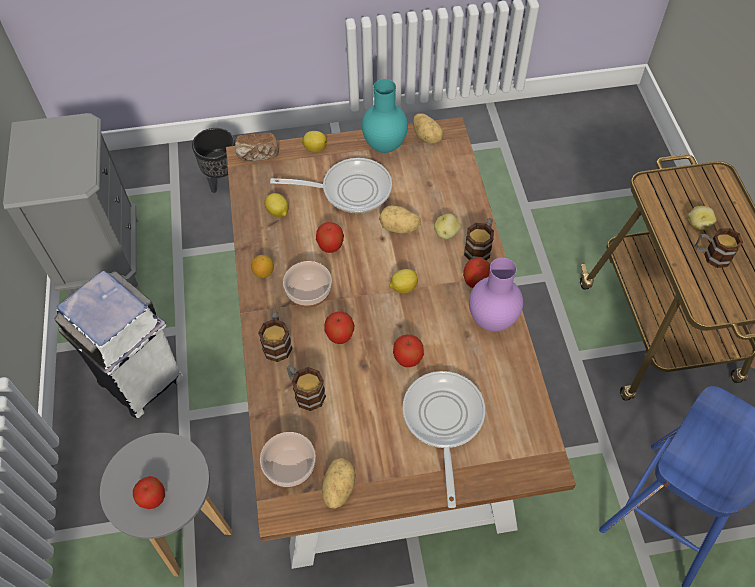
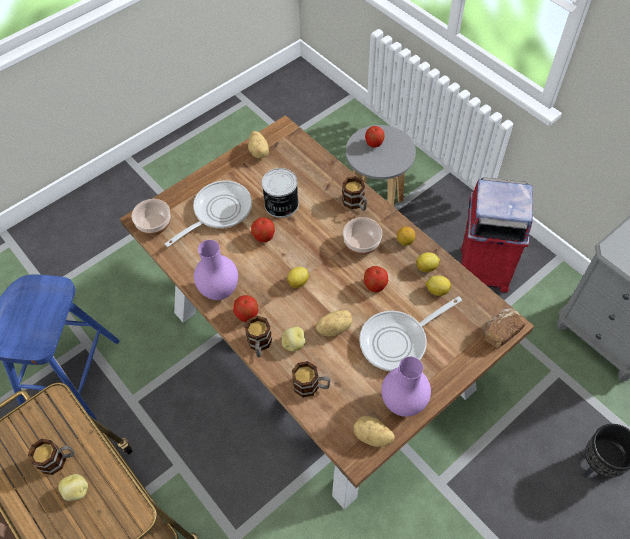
camera: 150 degrees right, 0 degrees up
white trash can [55,271,184,418] -> red trash can [461,177,533,292]
bowl [260,432,316,488] -> bowl moved to [132,199,171,235]
mug [287,365,326,411] -> mug moved to [292,361,330,397]
lemon [301,131,327,153] -> lemon moved to [416,252,440,272]
apple [324,311,354,344] -> none
turquoise vase [362,79,408,153] -> purple vase [381,357,431,417]
frying pan [402,371,485,508] -> frying pan turned 105 degrees counterclockwise [165,181,252,247]
none -> can [262,168,299,218]

